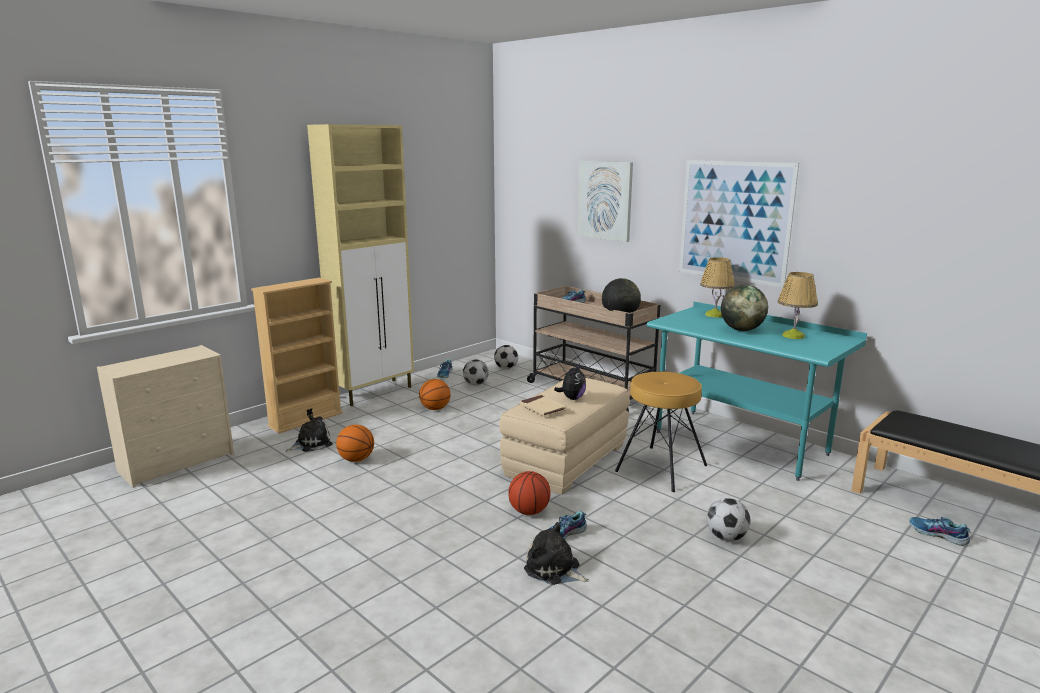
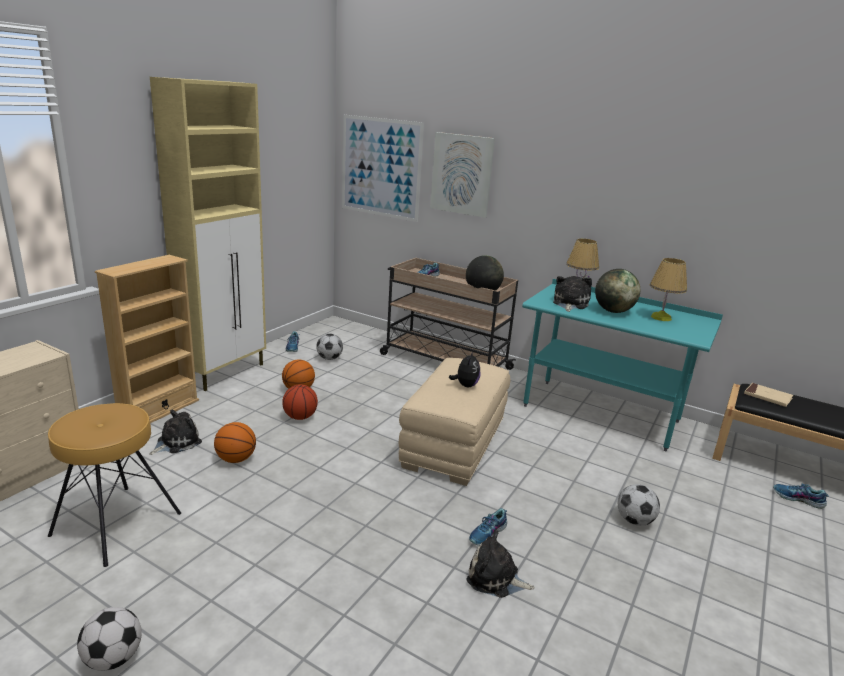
camera: 15 degrees left, 5 degrees up
football [494,345,518,369] -> football moved to [77,607,142,671]
basketball [508,471,551,515] -> basketball moved to [282,384,318,420]
beige book [520,395,566,417] -> beige book moved to [744,383,793,407]
brown stool [615,372,707,492] -> brown stool moved to [48,403,181,567]
picture [679,160,799,288] -> picture moved to [342,115,424,222]
none -> plush toy [553,276,592,312]

